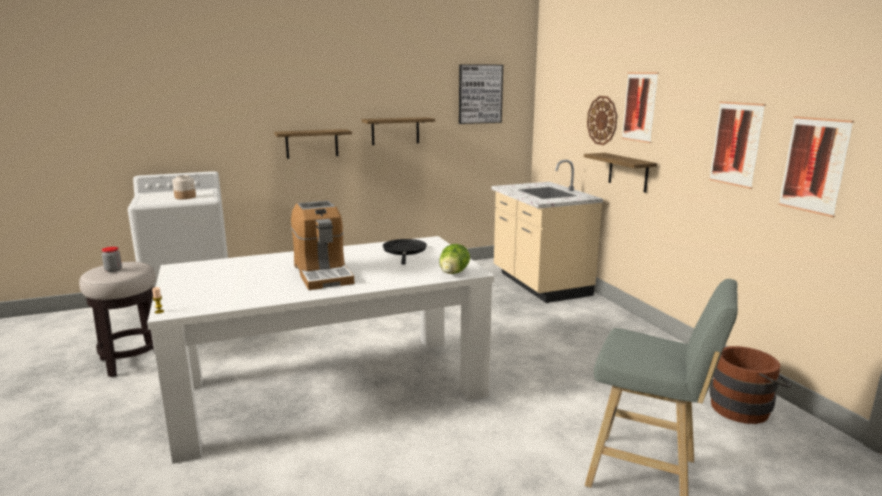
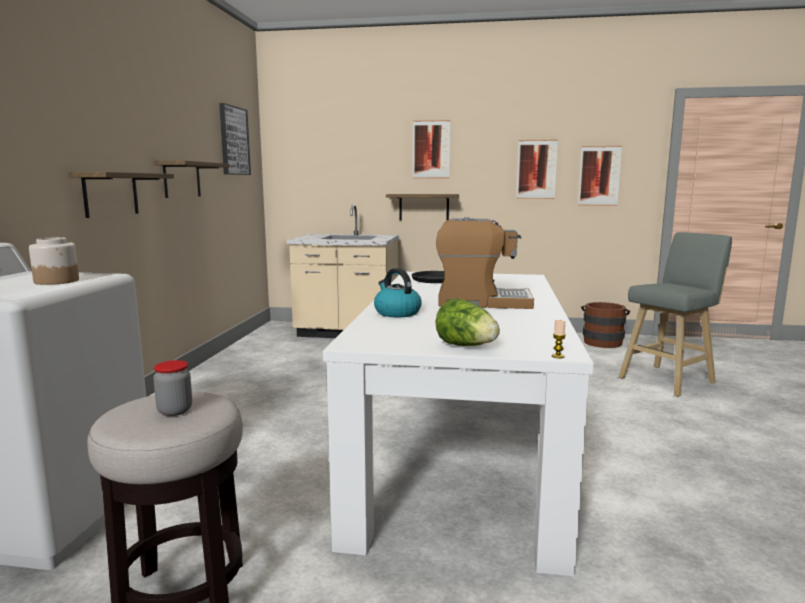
camera: 60 degrees left, 5 degrees down
lettuce [439,244,470,274] -> lettuce moved to [435,298,500,346]
wall clock [587,96,617,145] -> none
none -> kettle [374,268,422,317]

